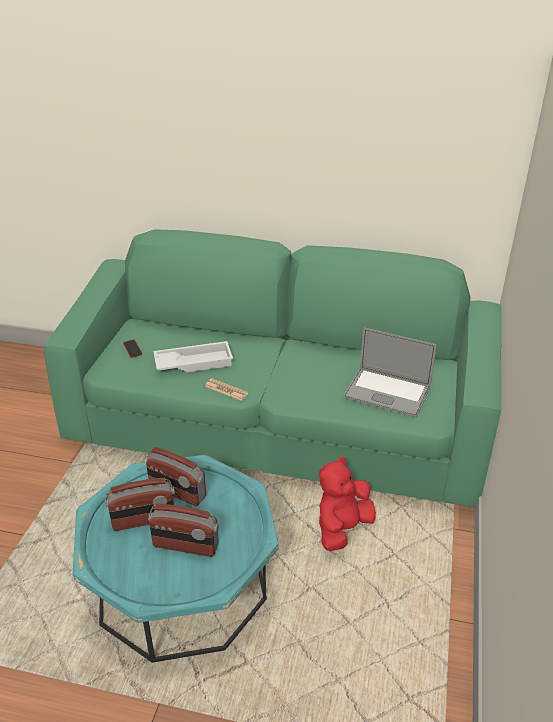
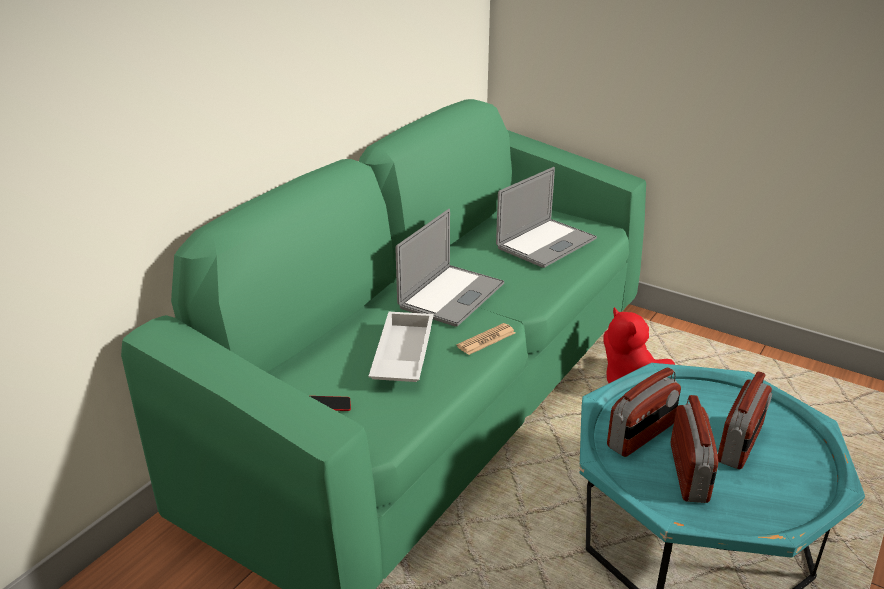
camera: 70 degrees left, 5 degrees down
none -> laptop [396,209,504,327]

